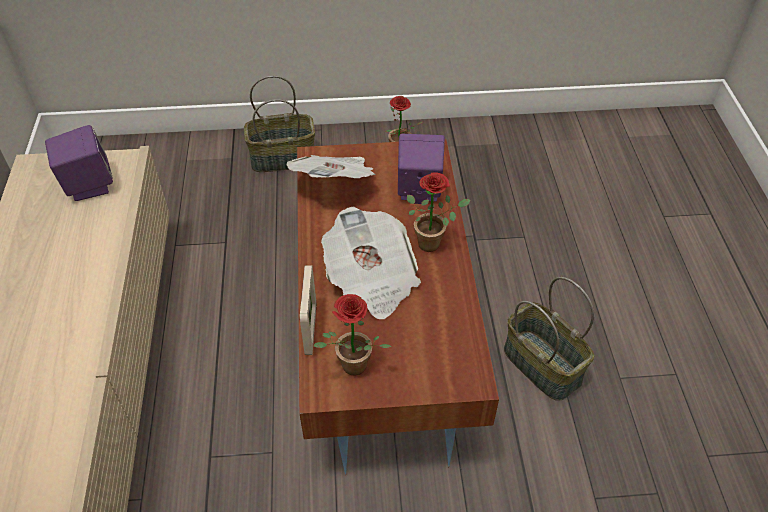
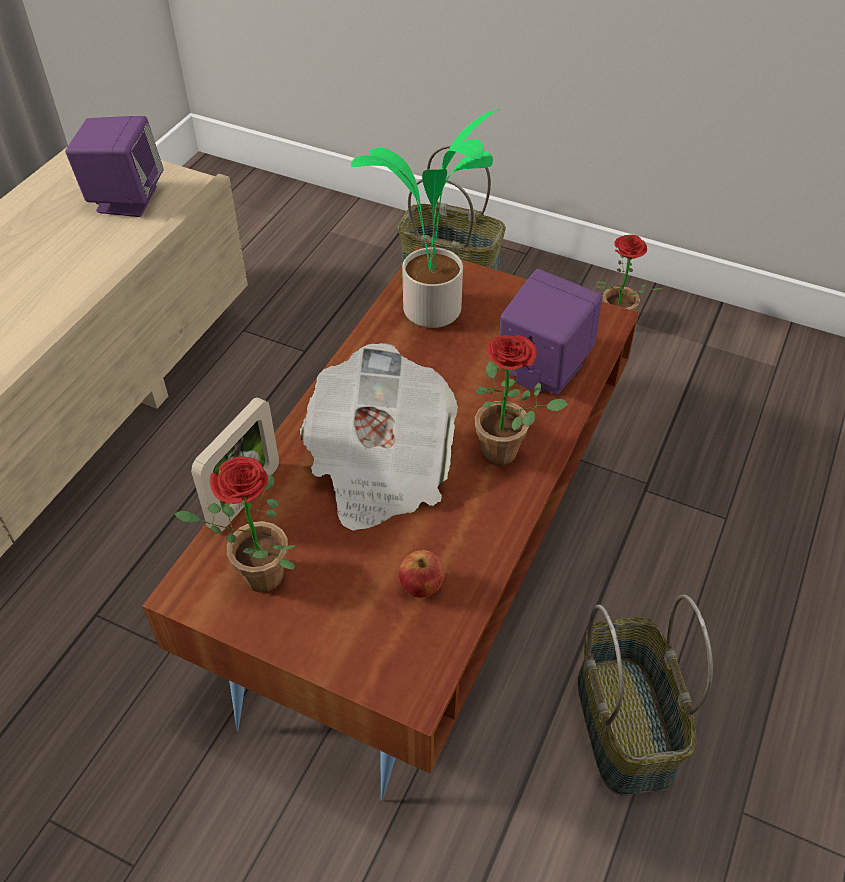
camera: 30 degrees right, 0 degrees up
newspaper [287,155,375,178] -> potted plant [351,109,500,328]
none -> apple [399,550,444,598]

